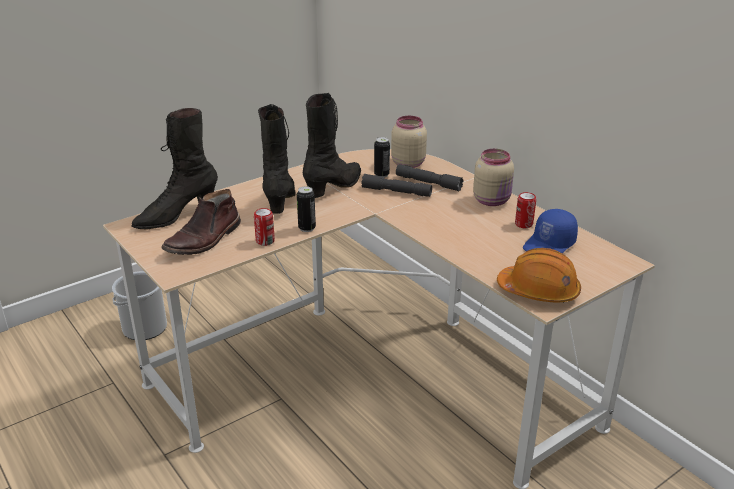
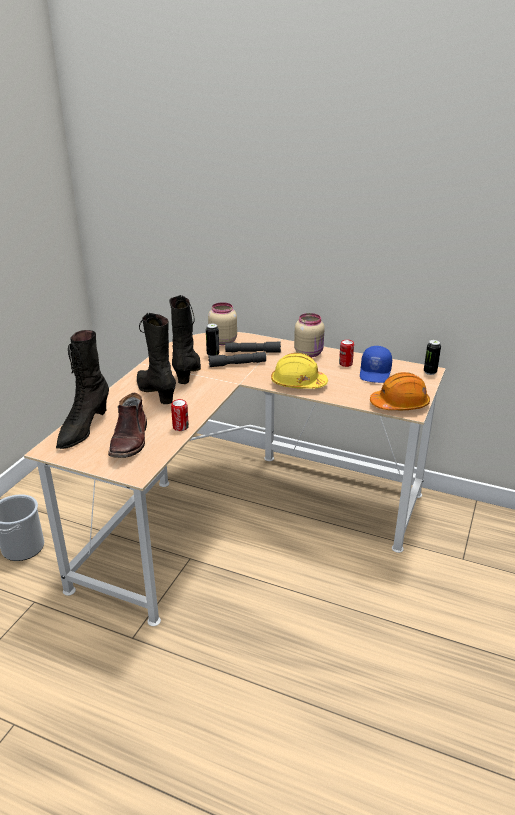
camera: 30 degrees left, 0 degrees up
can [297,186,316,232] -> can moved to [424,340,441,375]
none -> yellow hard hat [271,353,328,389]

